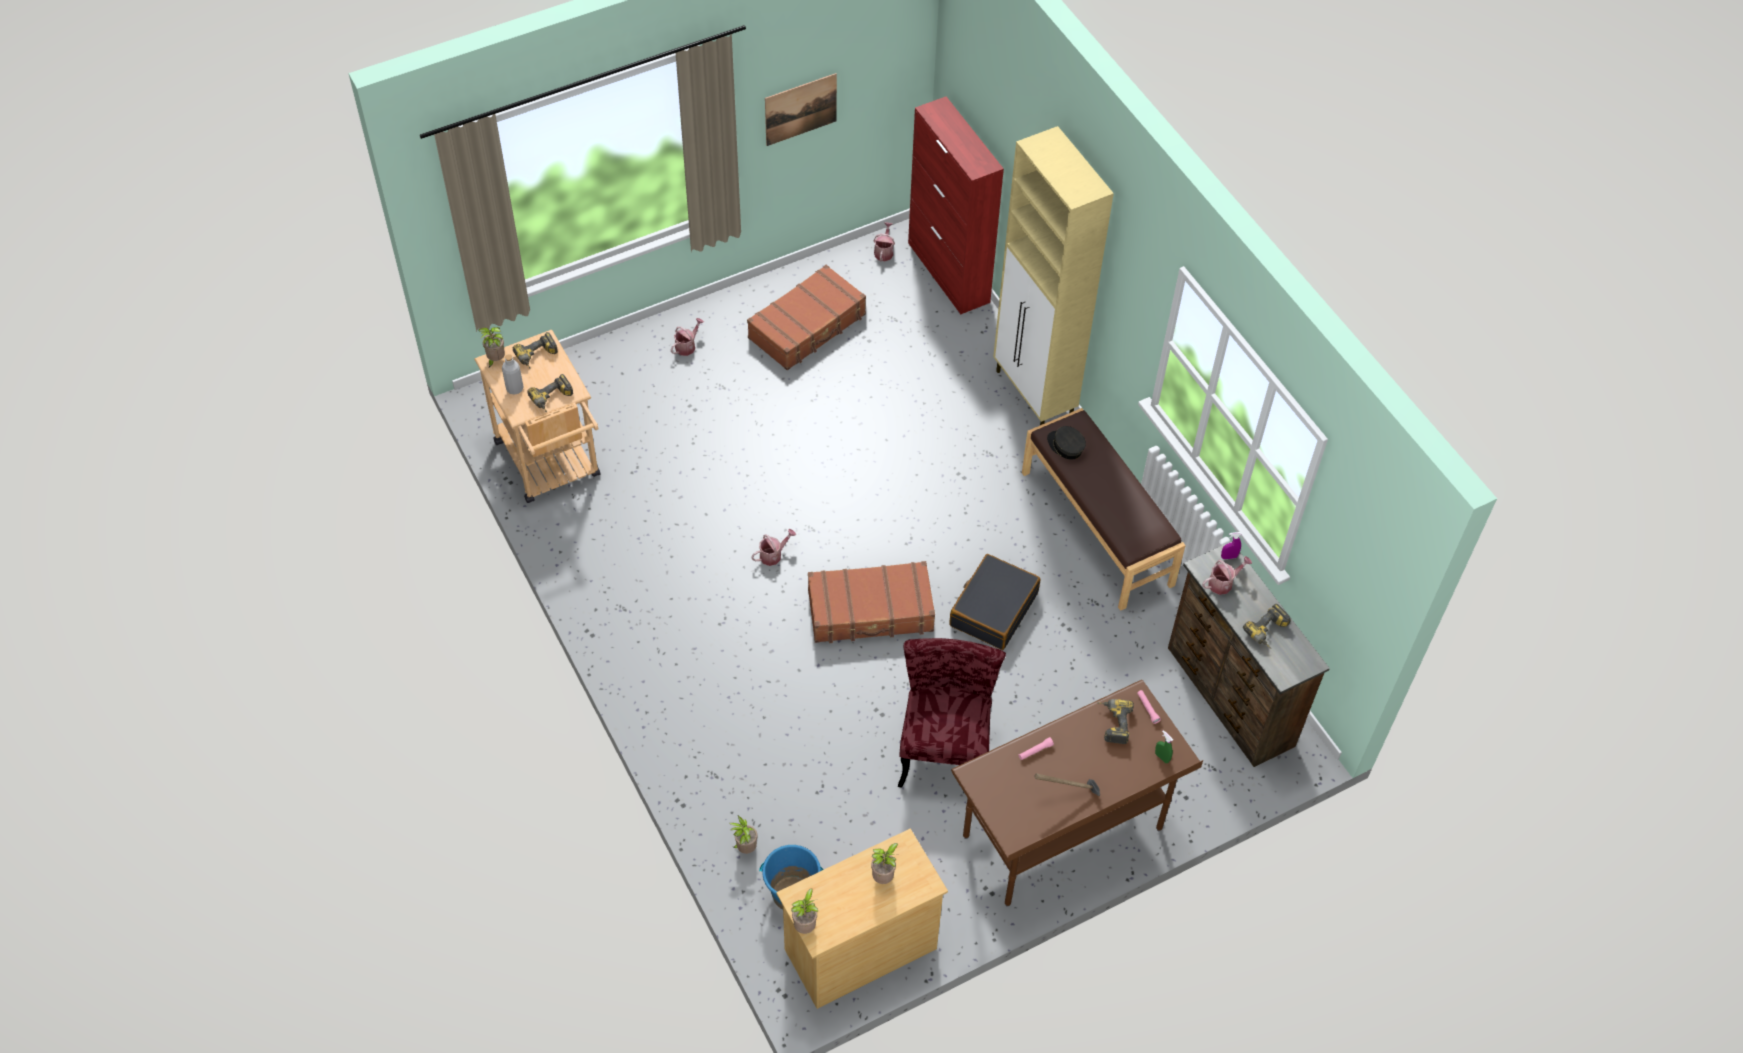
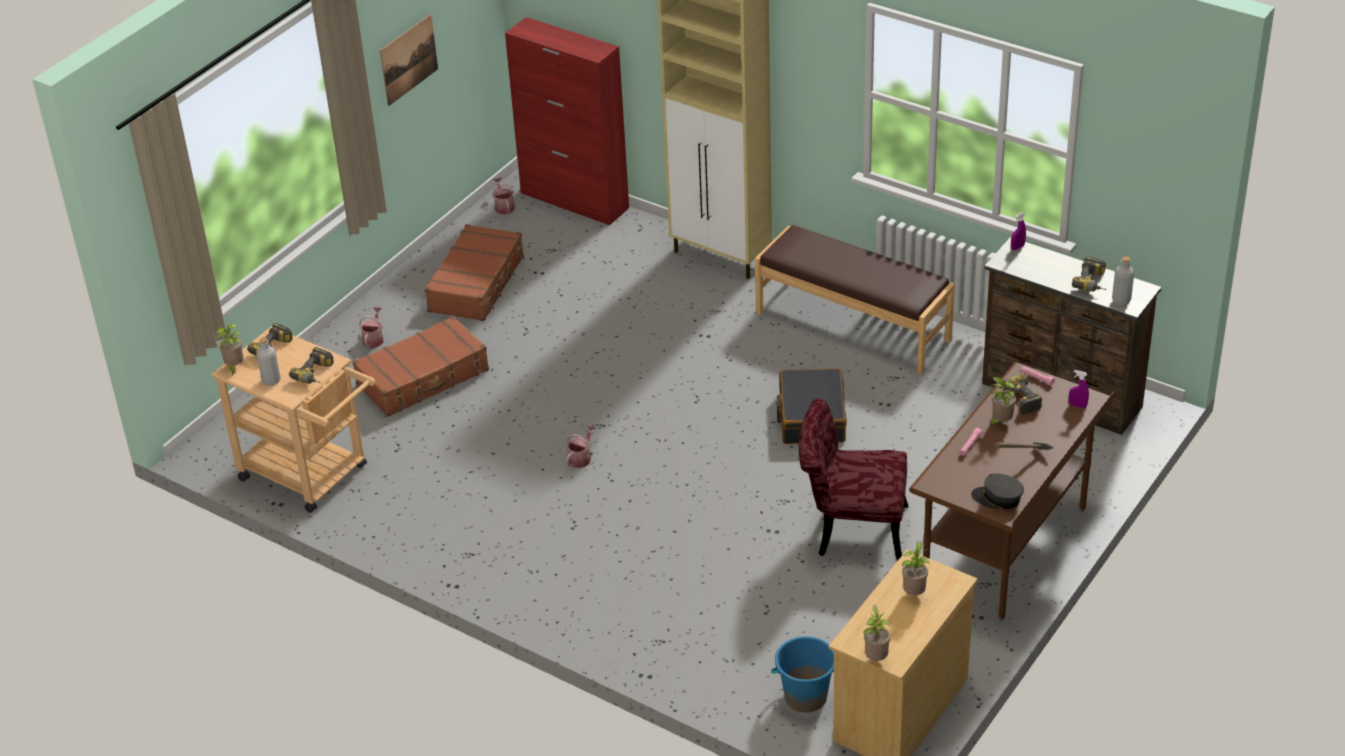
camera: 25 degrees left, 15 degrees down
potted plant [729,816,758,854] -> potted plant moved to [989,377,1017,426]
brown suitcase [808,561,935,643] -> brown suitcase moved to [352,316,489,417]
red chair [898,638,1006,788] -> red chair turned 60 degrees counterclockwise [798,398,908,561]
grey cap [1047,426,1086,460] -> grey cap moved to [971,473,1024,509]
green spray bottle [1155,730,1173,763] -> purple spray bottle [1069,370,1089,408]
watering can [1202,556,1252,595] -> none
none -> grey bottle [1112,256,1134,305]

